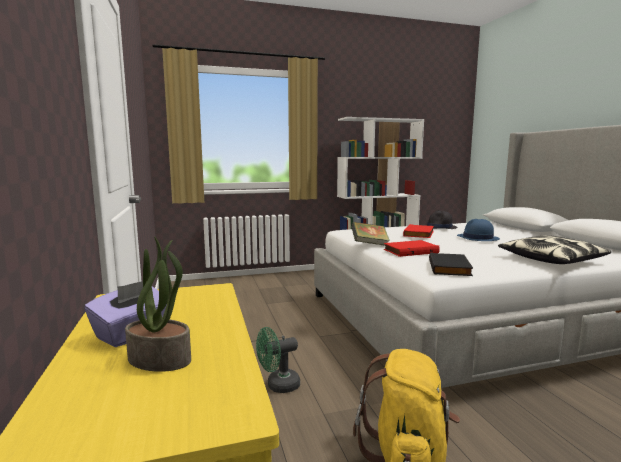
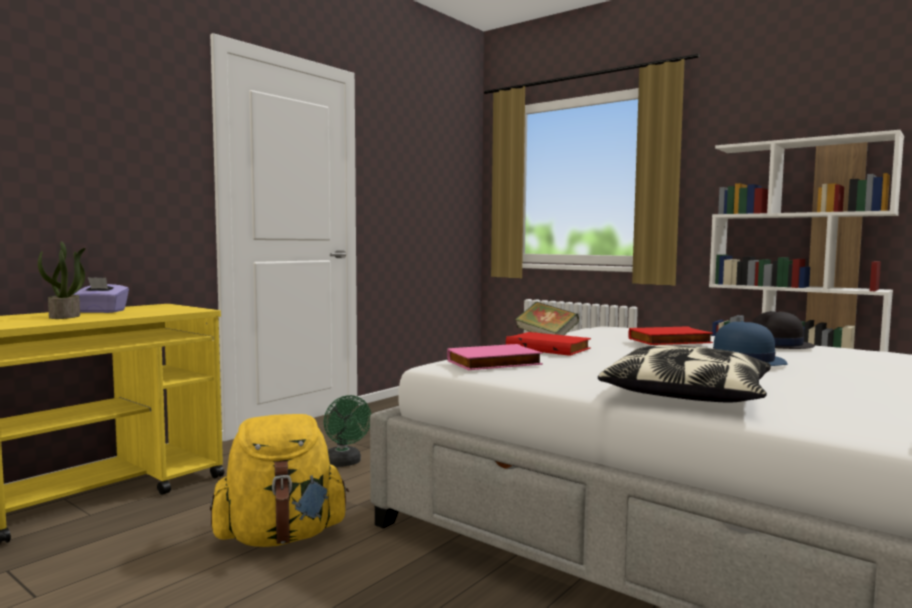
camera: 55 degrees right, 5 degrees down
green fan [256,327,300,393] -> green fan turned 150 degrees counterclockwise [324,395,371,467]
black book [429,252,473,276] -> pink book [447,344,543,370]

